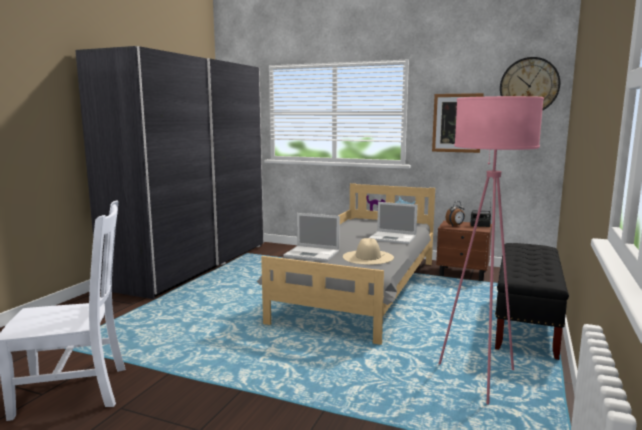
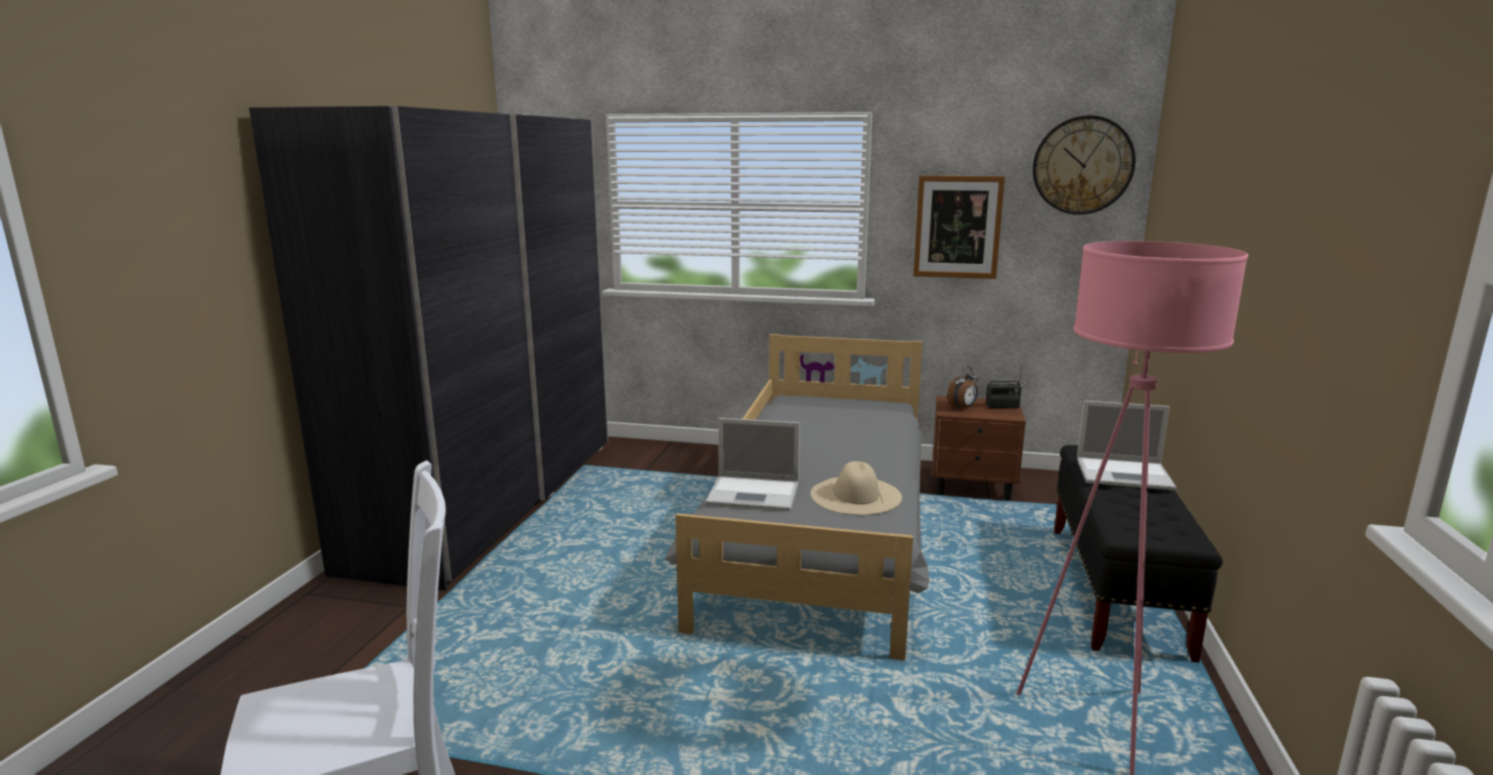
camera: 10 degrees left, 5 degrees up
laptop [369,202,418,244] -> laptop moved to [1077,401,1177,490]

